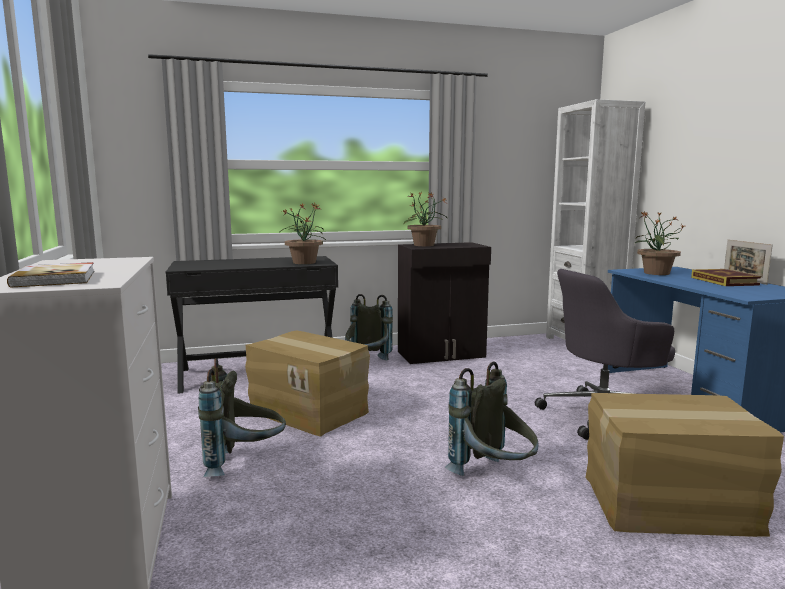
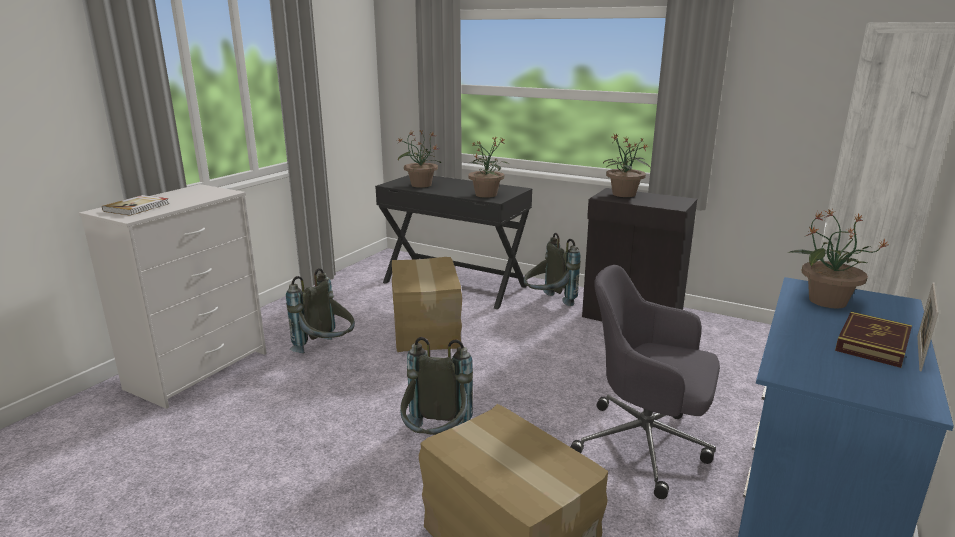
camera: 45 degrees right, 10 degrees up
none -> potted plant [396,130,441,188]

